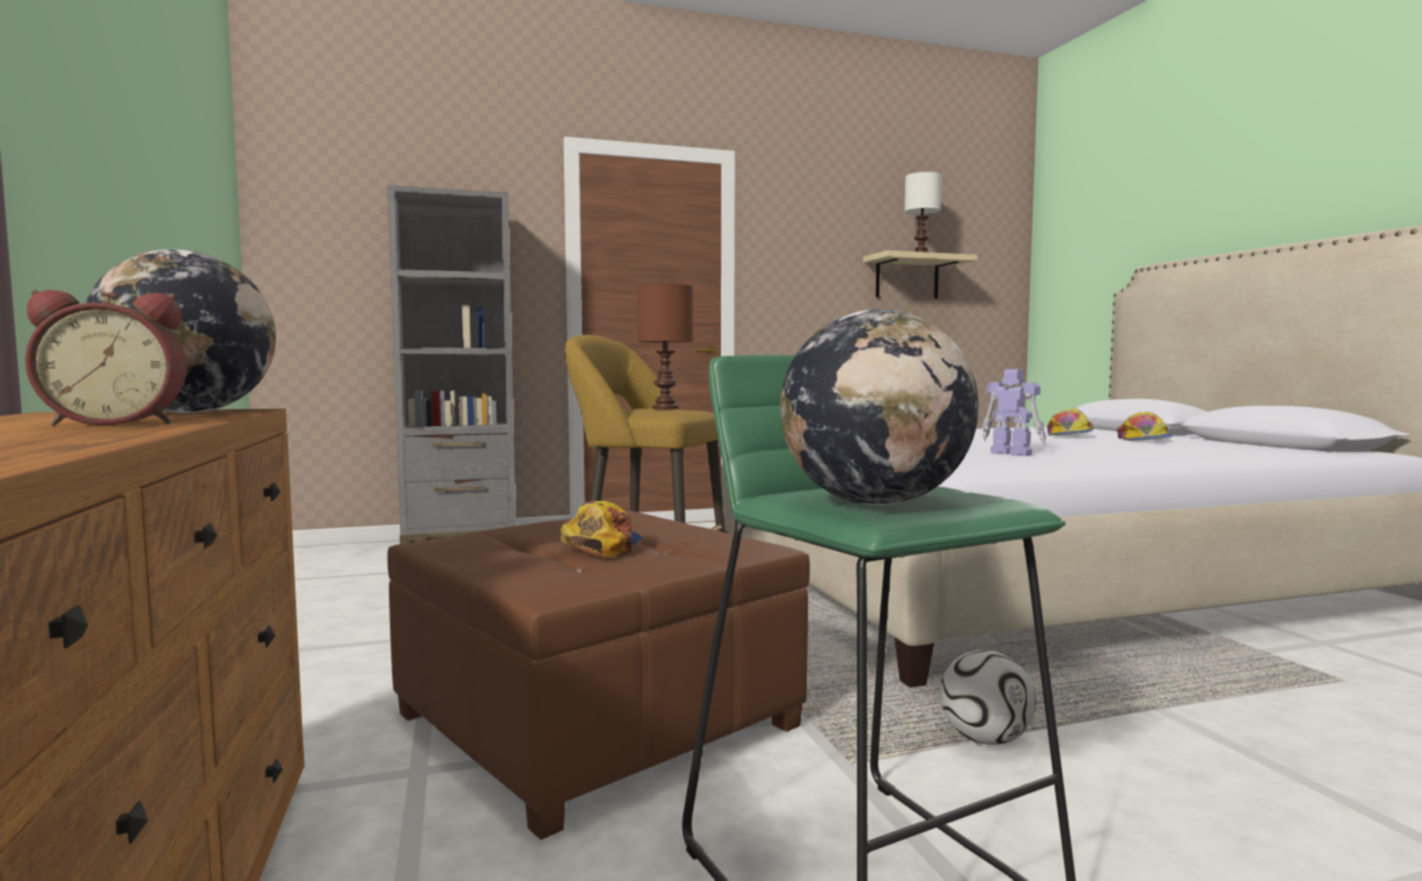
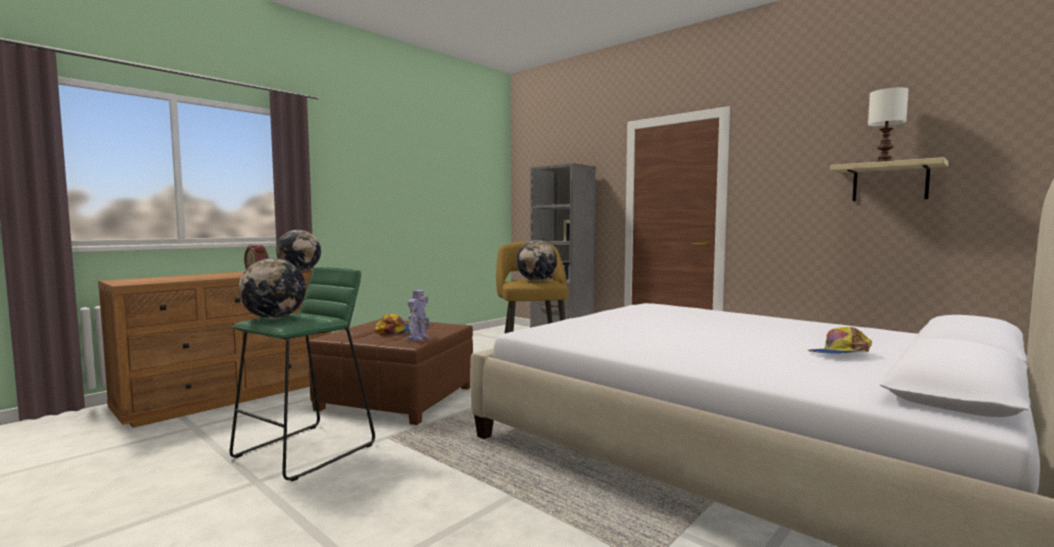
camera: 60 degrees right, 0 degrees up
brown table lamp [637,284,693,409] -> globe [516,240,557,281]
football [940,650,1036,745] -> none
toy robot [982,370,1046,456] -> toy robot moved to [408,290,430,341]
cap [1047,409,1094,436] -> none

